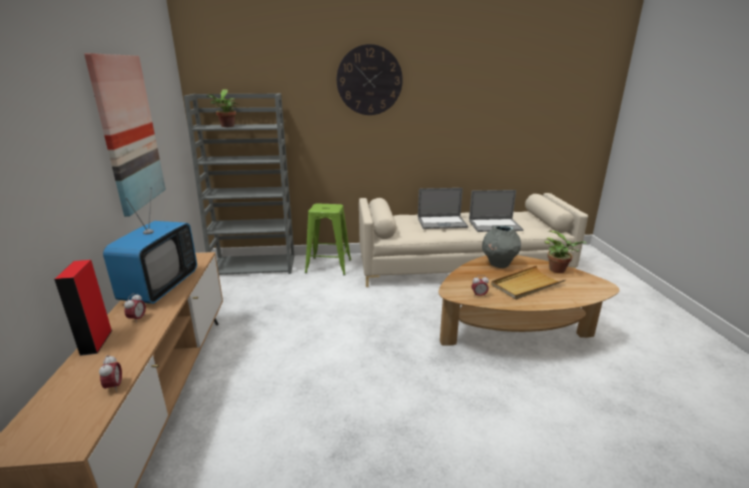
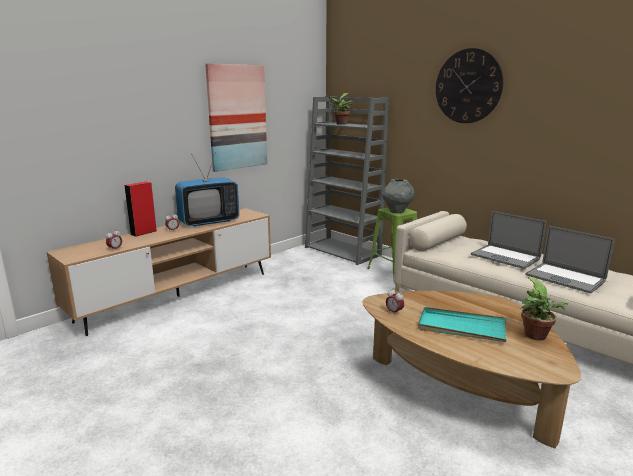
camera: 50 degrees right, 5 degrees down
grey vase [482,226,521,268] -> grey vase moved to [382,179,415,213]
beige tray [491,265,566,300] -> turquoise tray [418,307,507,342]

